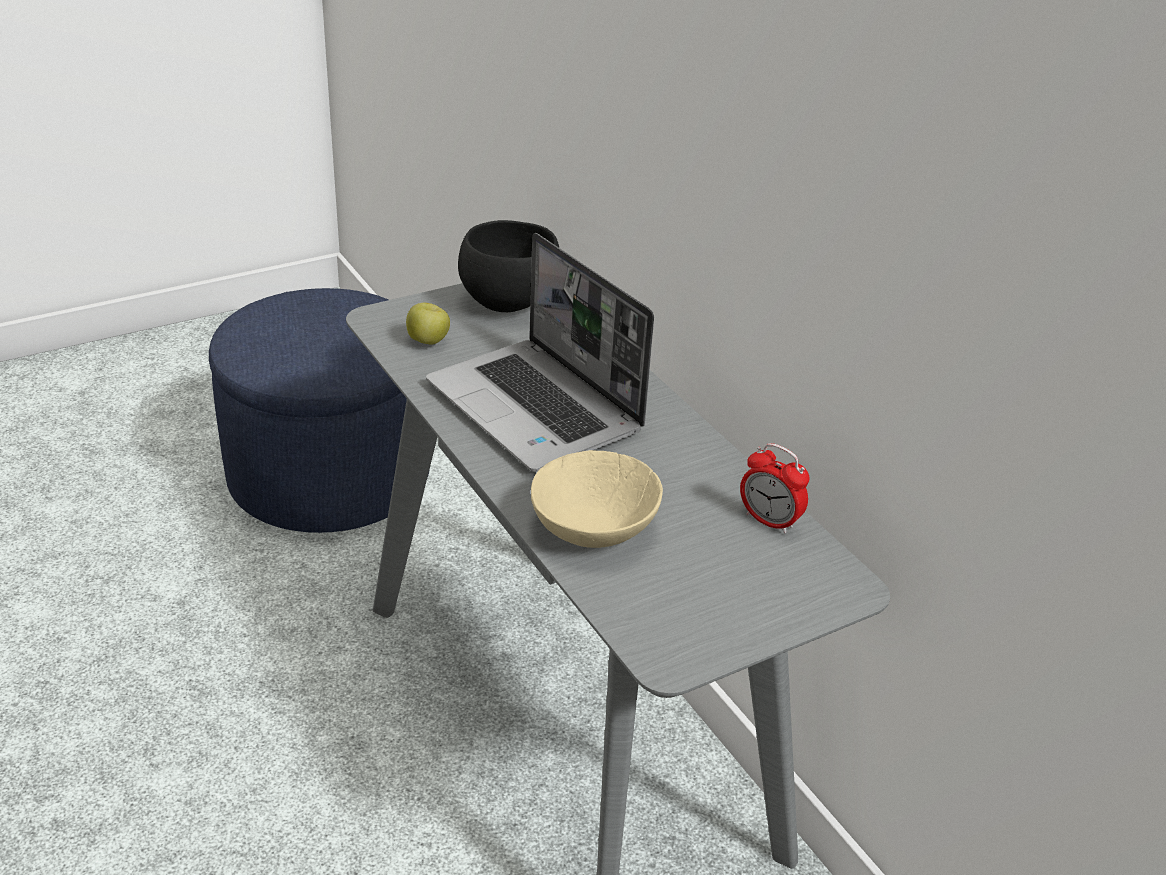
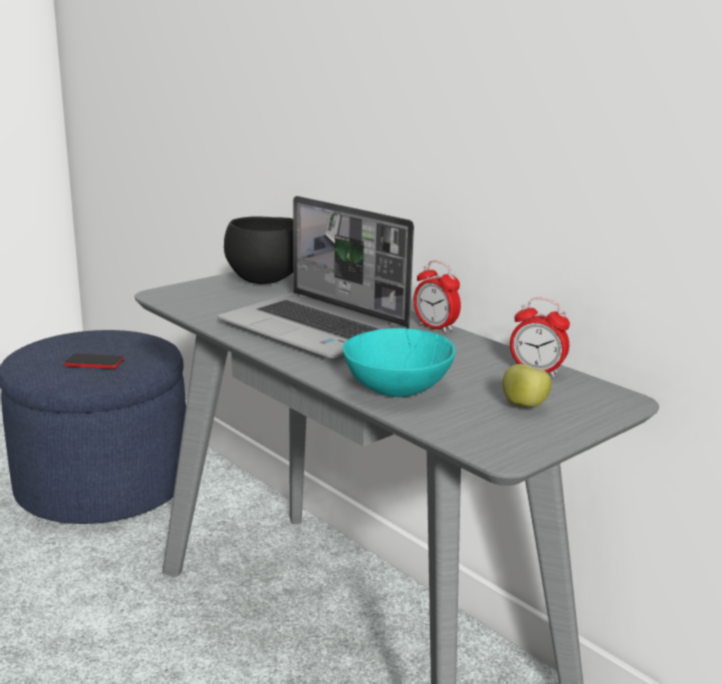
camera: 10 degrees left, 15 degrees down
apple [406,303,450,345] -> apple moved to [502,364,551,408]
beige bowl [531,450,663,548] -> turquoise bowl [342,328,456,397]
none -> phone [64,353,124,369]
none -> alarm clock [414,261,461,333]

